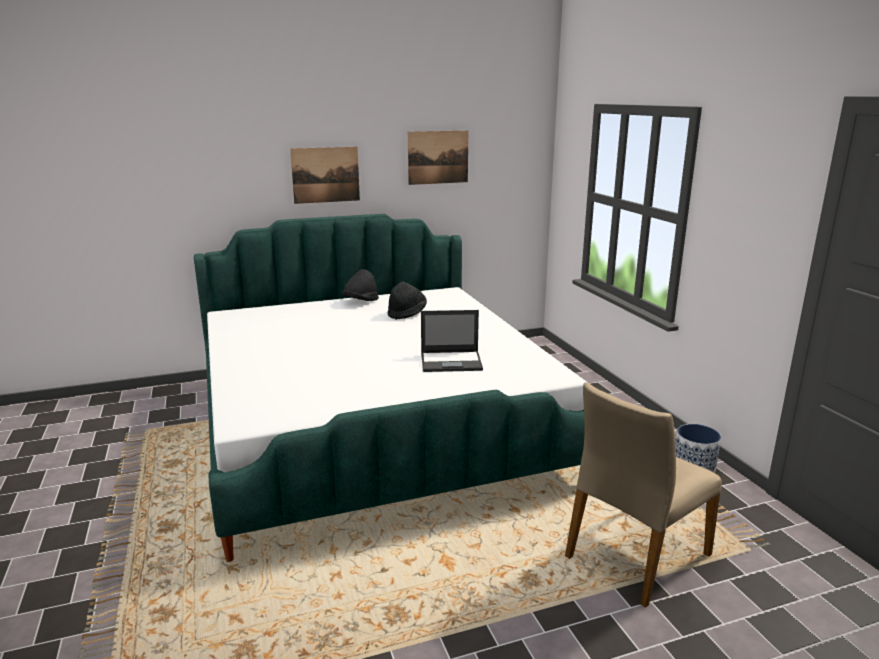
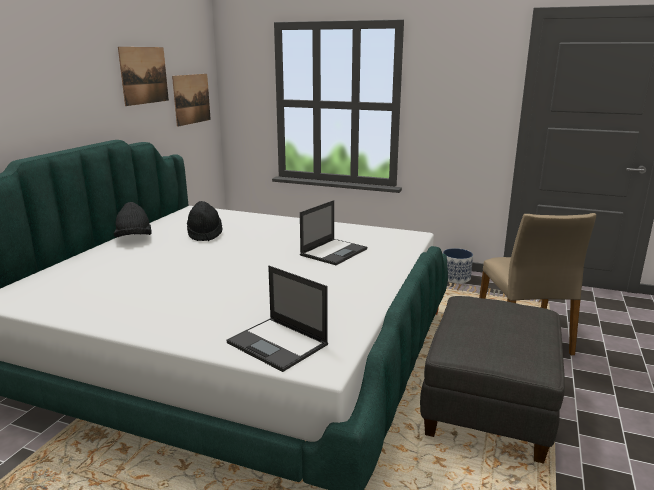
camera: 50 degrees left, 0 degrees up
picture [290,147,360,204] -> picture moved to [172,74,211,127]
none -> laptop [226,266,328,372]
none -> grey ottoman [420,296,565,464]

